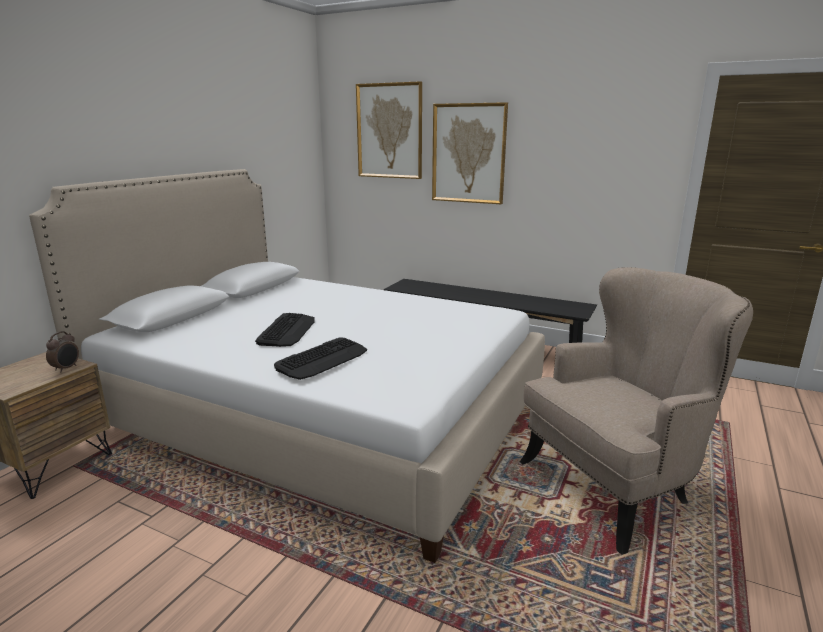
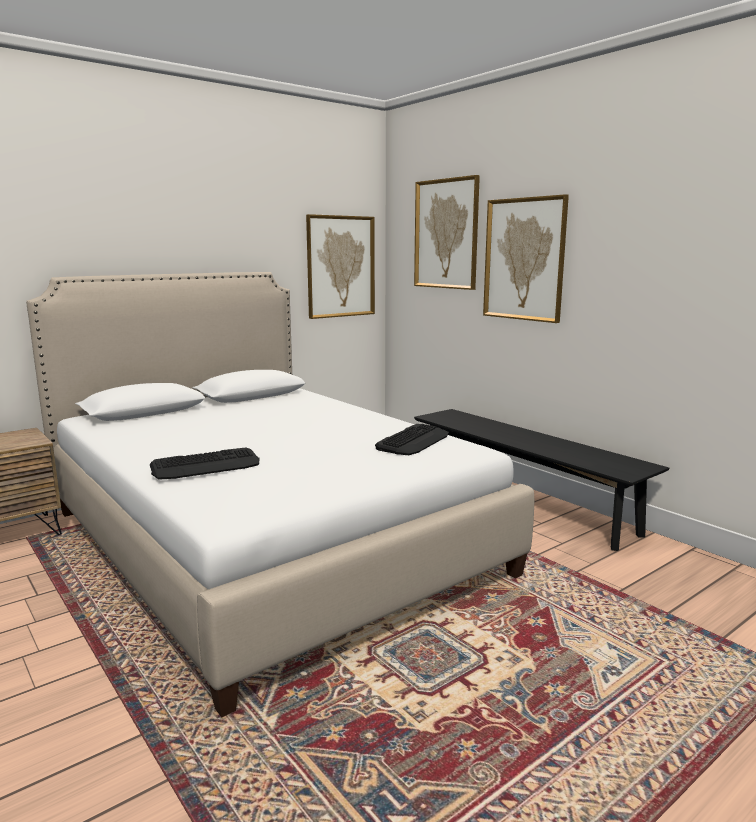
camera: 25 degrees right, 5 degrees down
alarm clock [46,331,79,372] -> none
keyboard [255,313,315,347] -> keyboard moved to [375,424,449,455]
beige armchair [519,267,753,555] -> none
none -> picture [306,214,375,319]

